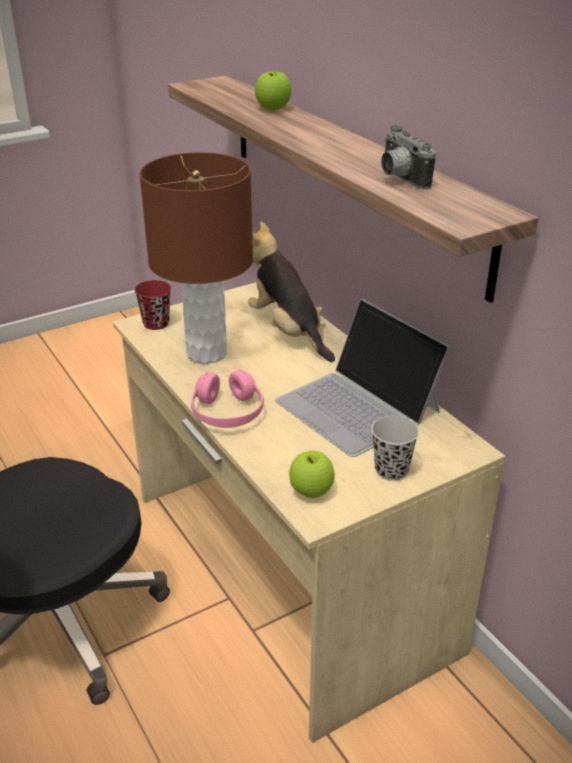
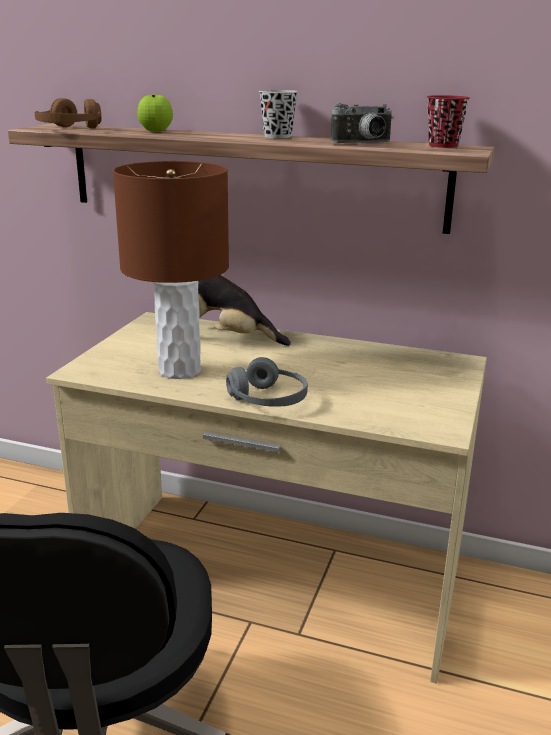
camera: 40 degrees left, 10 degrees down
red cup [134,280,171,330] -> red cup moved to [427,95,470,148]
pink headphones [191,369,264,428] -> grey headphones [226,357,308,407]
laptop [275,299,450,457] -> none
apple [289,451,335,498] -> none
black cup [371,416,419,481] -> black cup moved to [259,90,298,138]
camera [381,125,436,189] -> camera turned 45 degrees counterclockwise [331,103,393,143]
none -> brown headphones [34,98,102,128]

